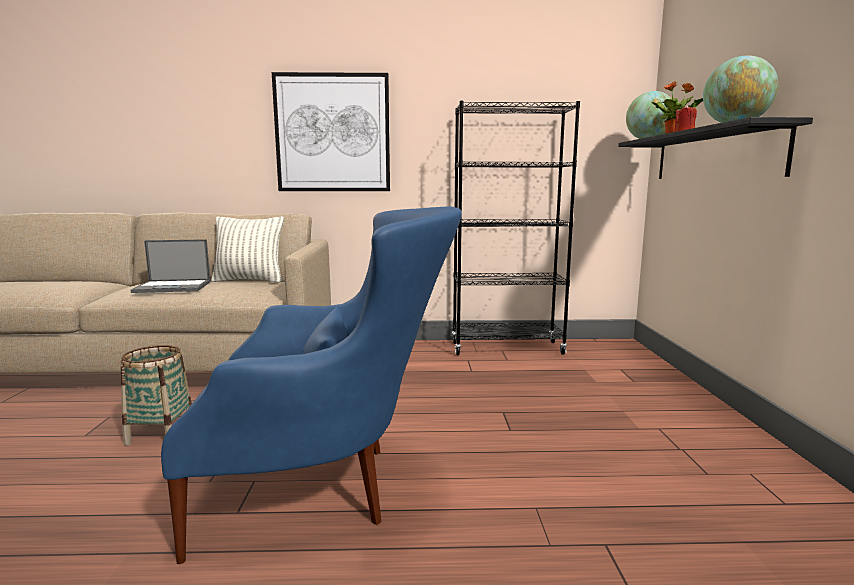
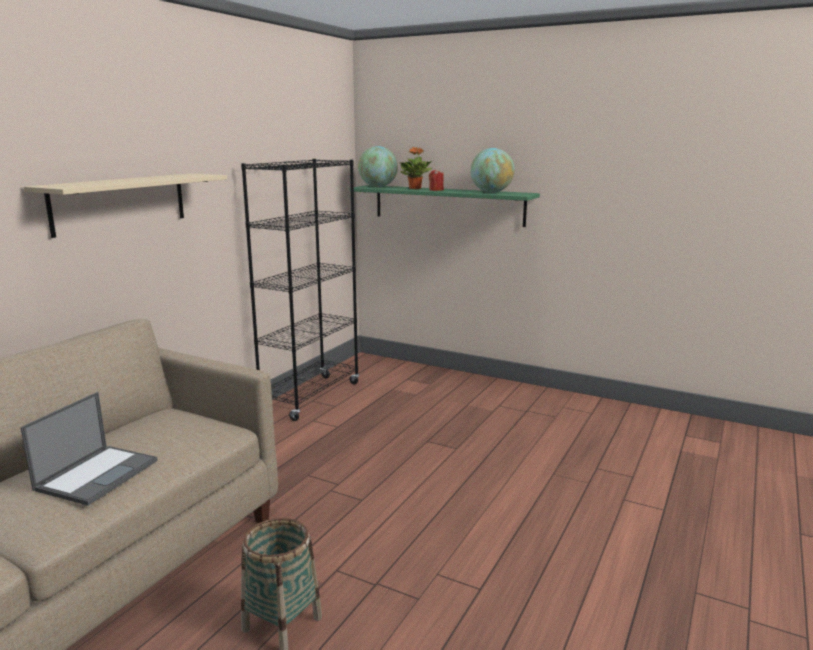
camera: 60 degrees left, 5 degrees up
blue armchair [161,207,462,564] -> none
pillow [211,217,284,283] -> none
picture [272,72,390,191] -> beige shelf [24,174,227,238]
black shelf [618,117,813,179] -> green shelf [350,185,540,227]

